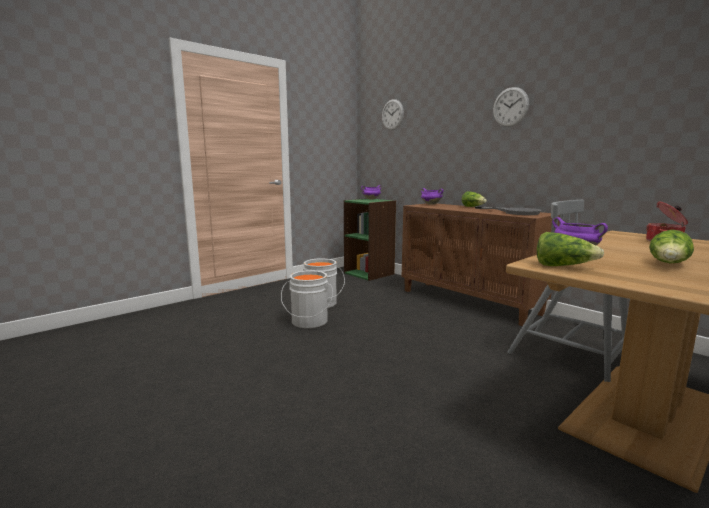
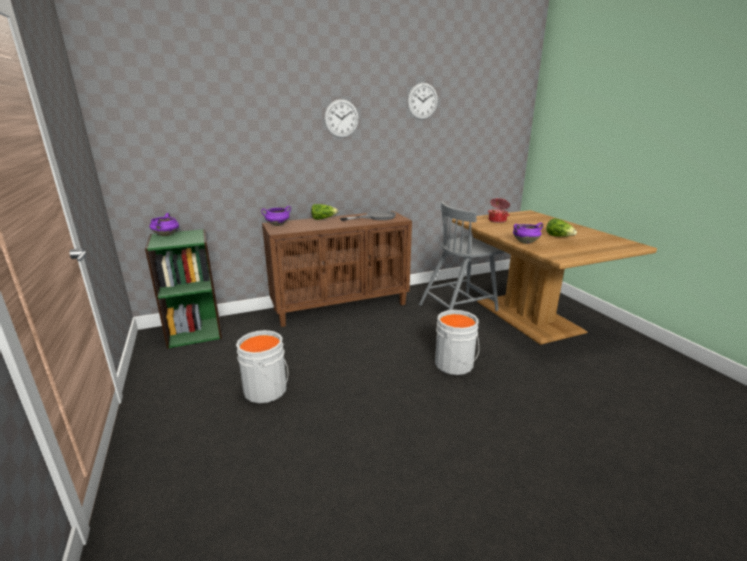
camera: 70 degrees left, 10 degrees up
grey bucket [281,270,333,328] -> grey bucket moved to [435,310,479,375]
wall clock [382,99,404,130] -> wall clock moved to [407,83,438,120]
lettuce [537,232,604,266] -> none

